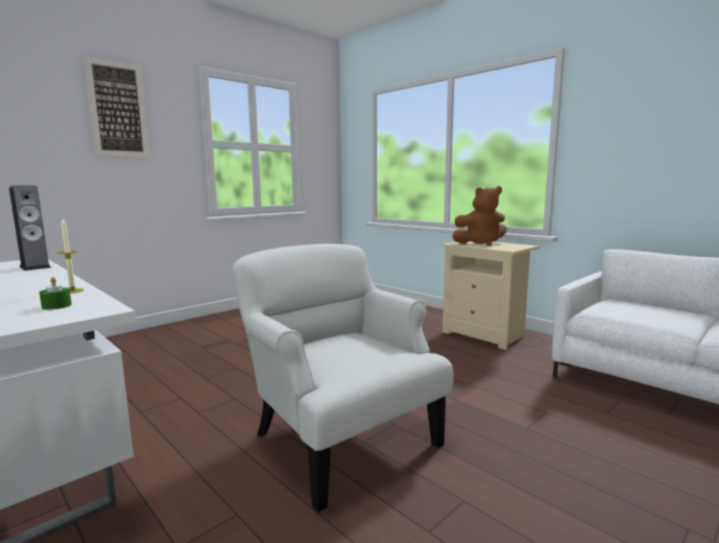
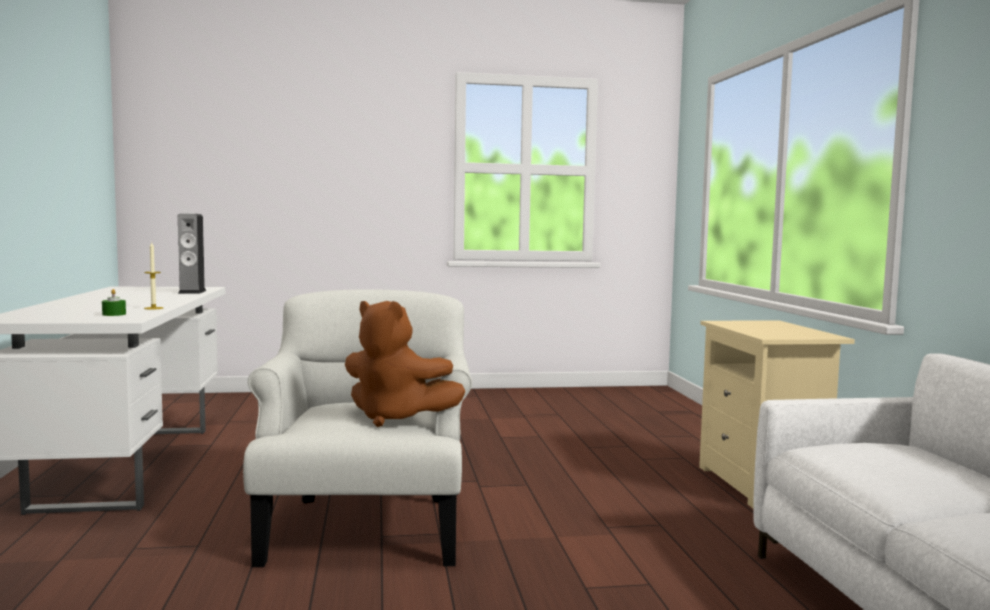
camera: 35 degrees right, 5 degrees down
picture [84,56,150,157] -> none
brown plush toy [452,186,507,246] -> brown plush toy moved to [345,301,465,427]

